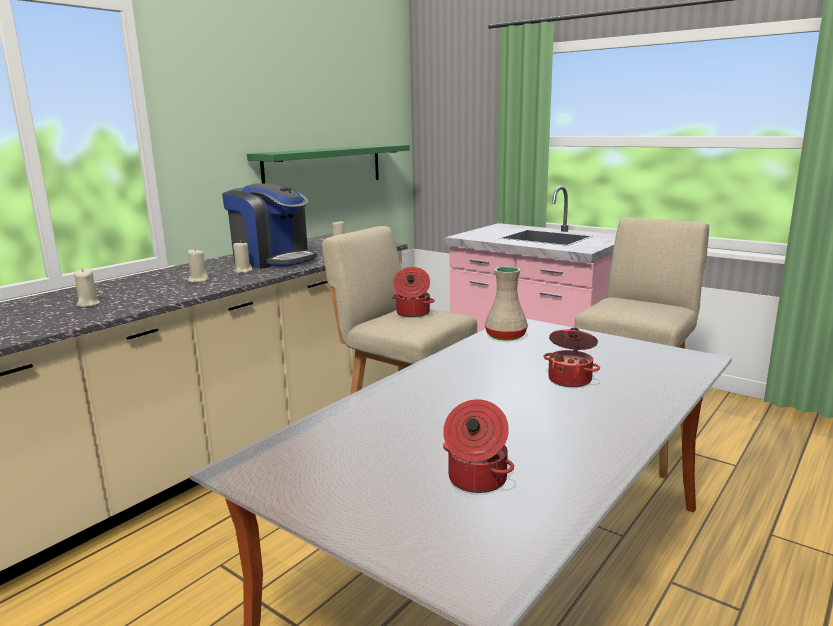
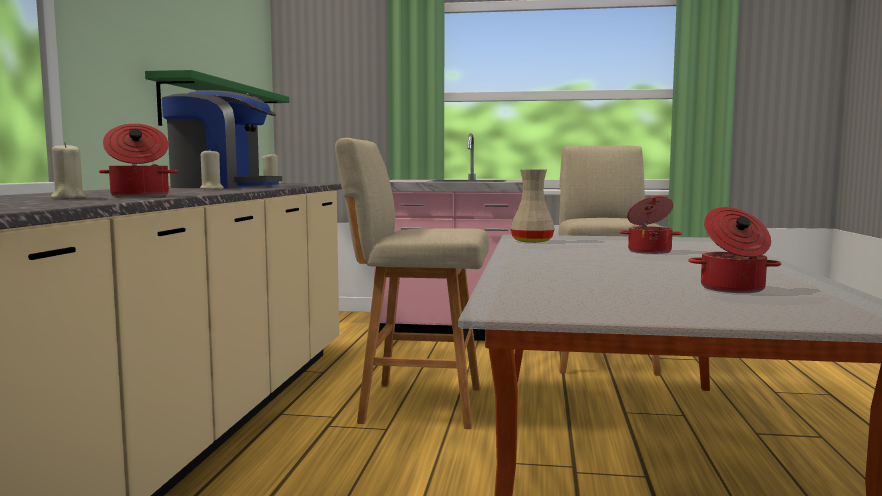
camera: 30 degrees left, 10 degrees down
beige candle [188,248,209,283] -> none
cooking pot [391,267,435,317] -> cooking pot moved to [99,124,178,197]

